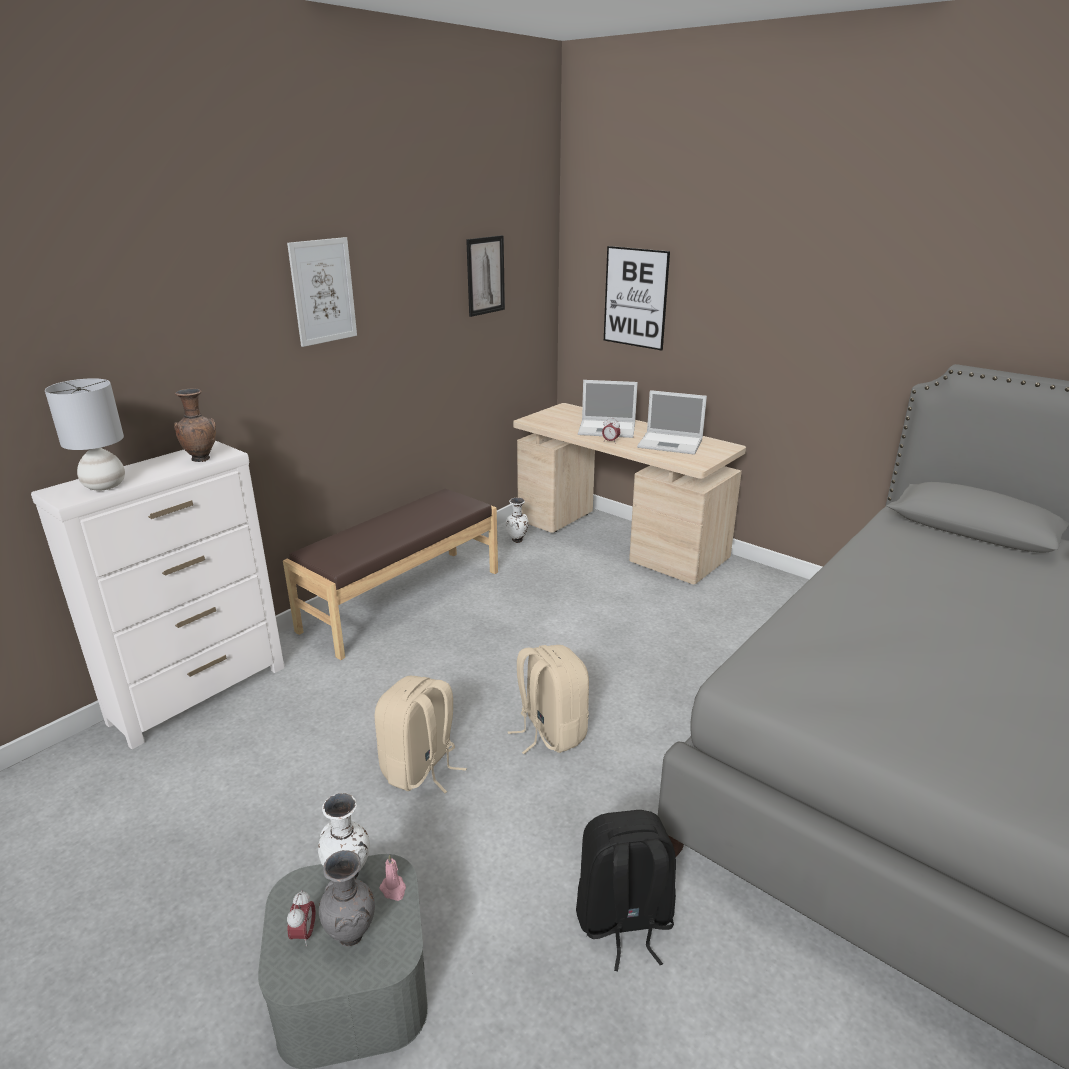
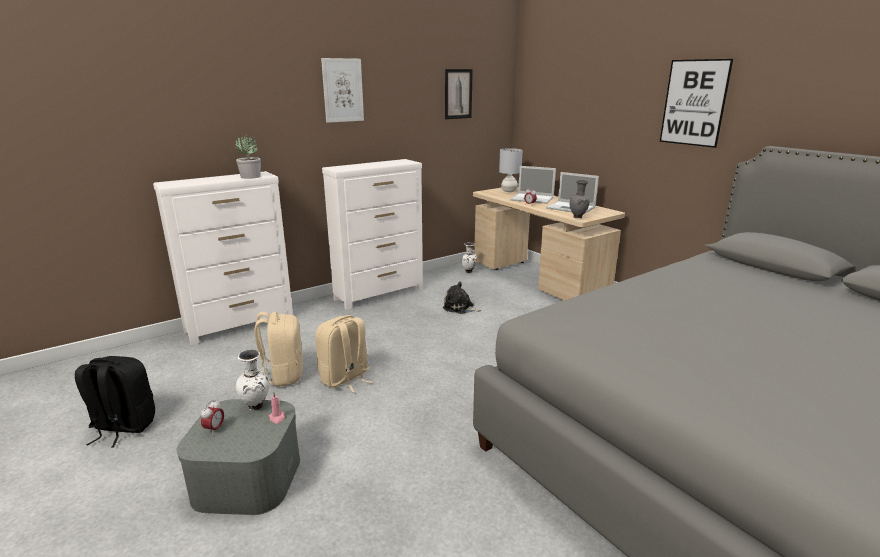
camera: 15 degrees right, 5 degrees down
grey table lamp [45,378,125,491] -> grey table lamp moved to [499,148,523,192]
brown vase [174,389,216,462] -> potted plant [235,135,261,179]
brown bench [283,489,498,660] -> white dresser [322,159,423,310]
grey vase [319,850,375,947] -> grey vase moved to [570,180,590,219]
beige backpack [508,645,589,754] -> beige backpack moved to [254,312,303,387]
black backpack [576,810,676,971] -> black backpack moved to [75,356,155,448]
picture [604,246,670,351] -> picture moved to [660,59,733,148]
none -> plush toy [443,282,481,314]

